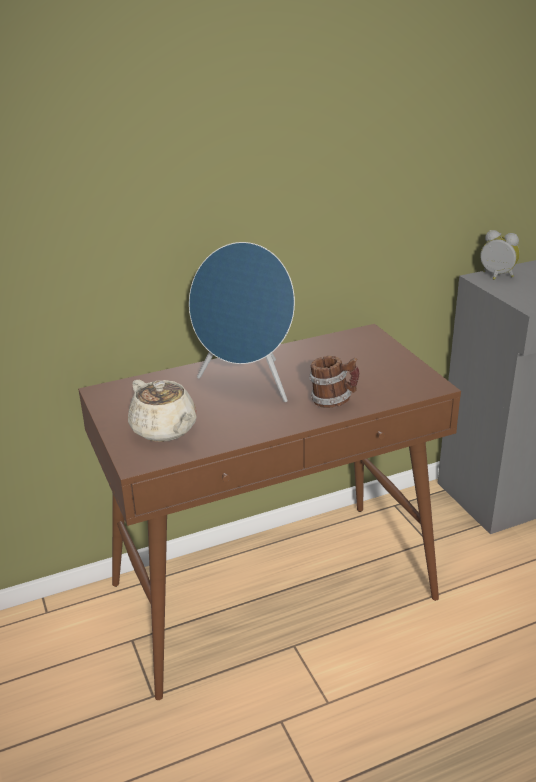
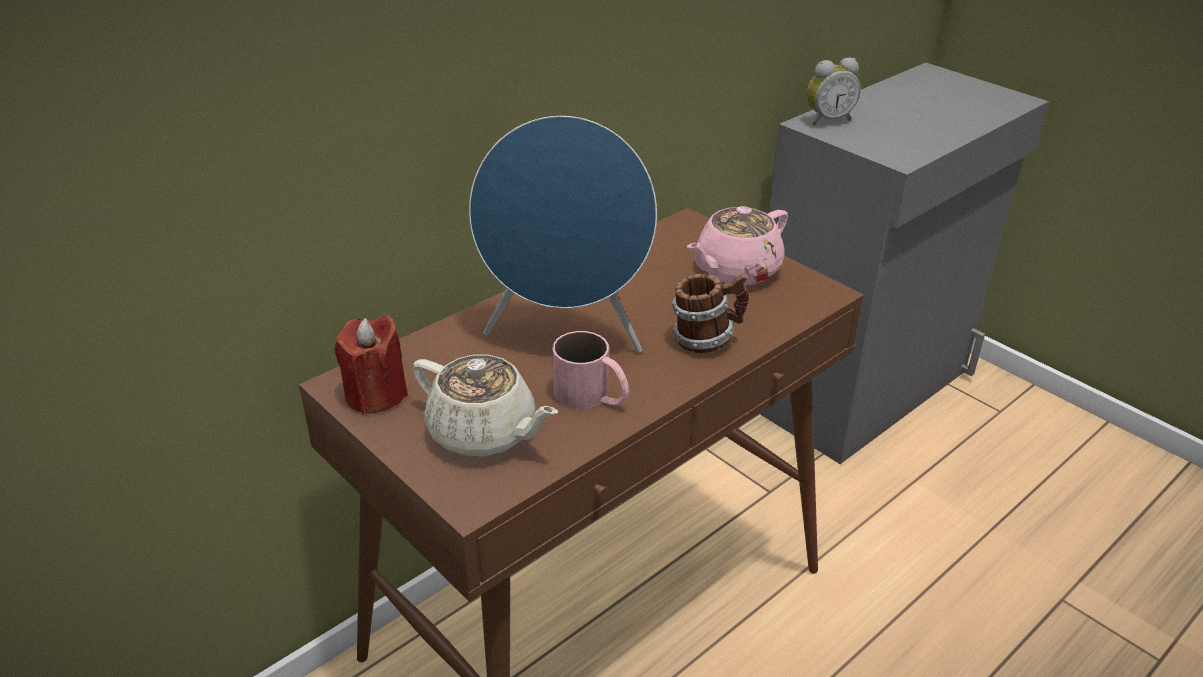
camera: 20 degrees left, 5 degrees up
alarm clock [480,230,520,280] -> alarm clock turned 150 degrees clockwise [807,58,861,126]
none -> red candle [335,315,408,415]
none -> pink mug [553,331,629,409]
none -> pink teapot [687,206,788,285]

